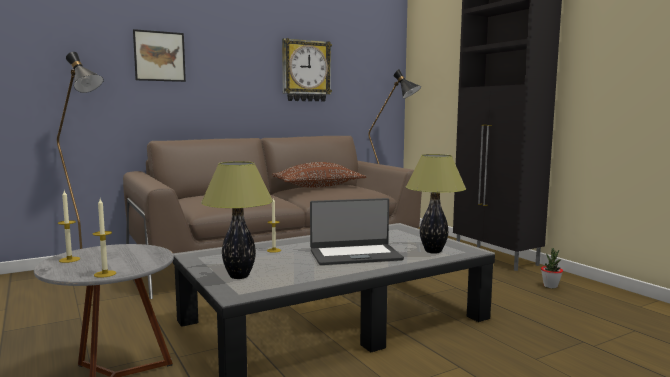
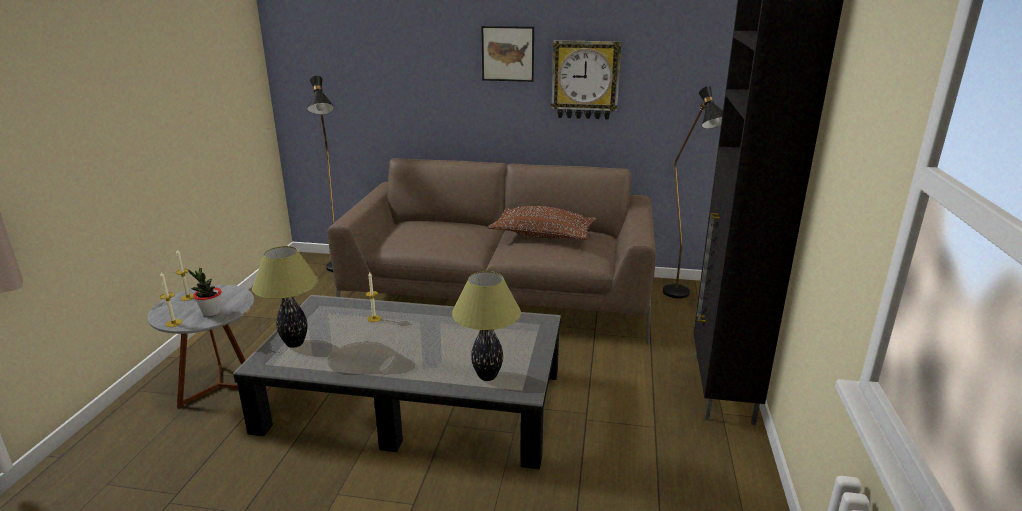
camera: 40 degrees right, 15 degrees up
picture [133,29,186,82] -> picture moved to [481,26,534,82]
laptop [310,198,404,265] -> none
potted plant [541,248,563,288] -> potted plant moved to [188,268,222,316]

